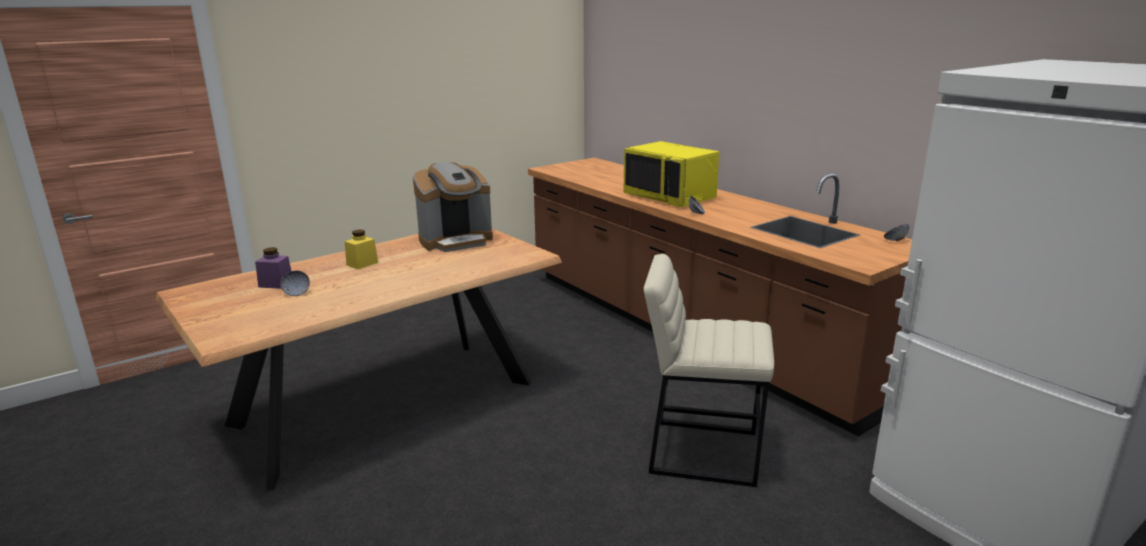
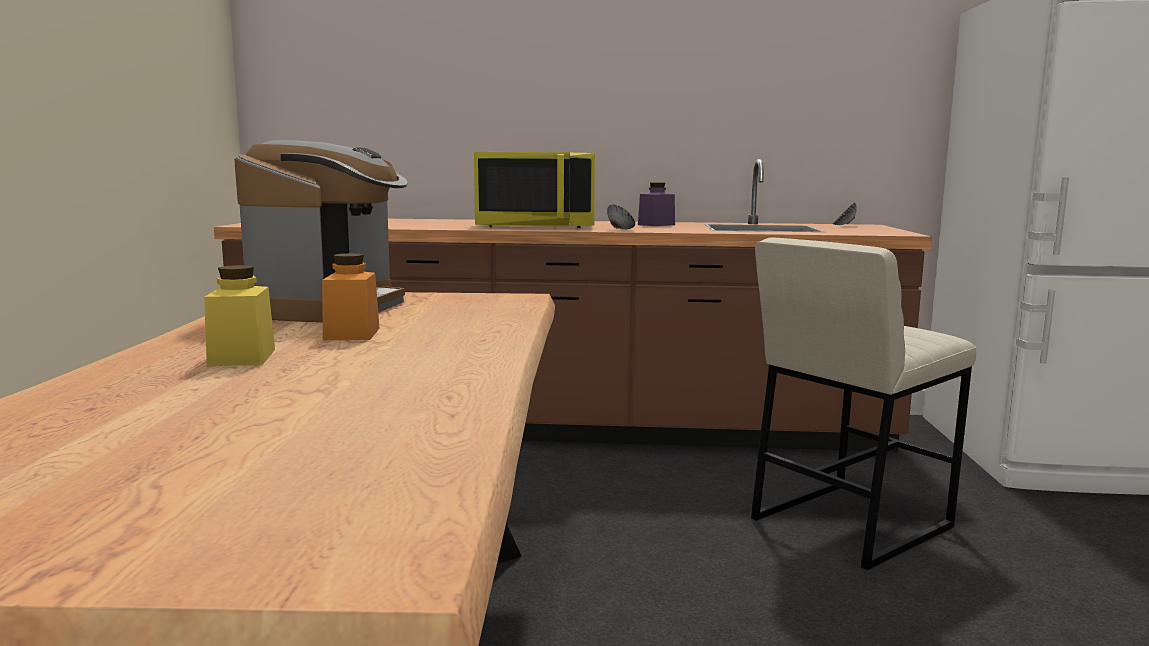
camera: 50 degrees left, 10 degrees down
purple jar [255,247,291,289] -> purple jar moved to [638,183,675,226]
bowl [280,271,310,296] -> none
none -> orange jar [322,253,380,340]

